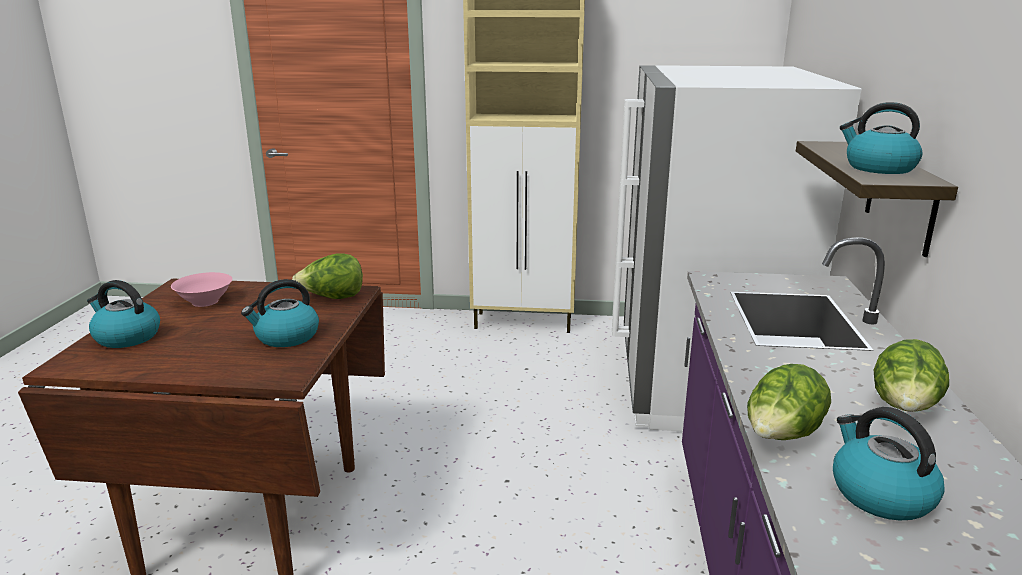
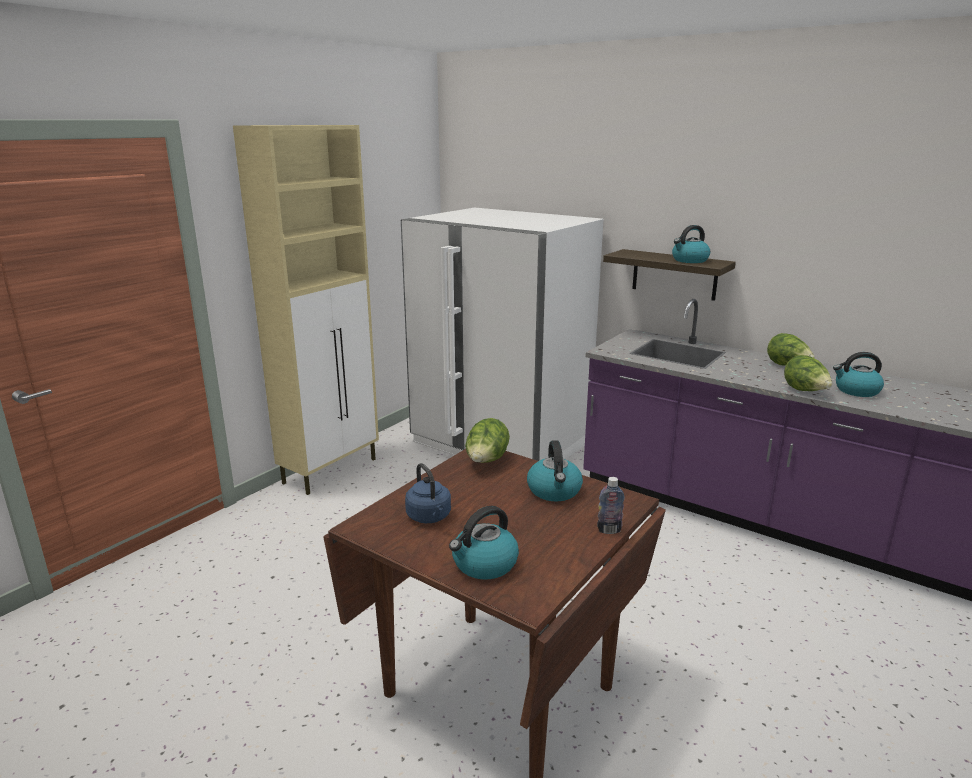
camera: 60 degrees left, 0 degrees up
pink bowl [171,272,232,307] -> blue kettle [405,463,451,523]
none -> bottle [597,477,625,534]

